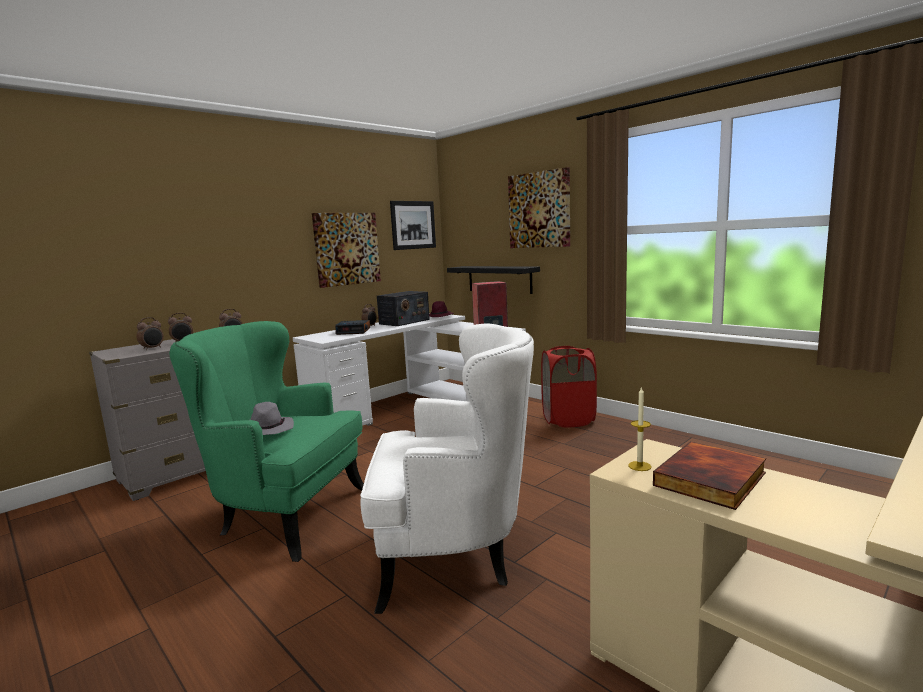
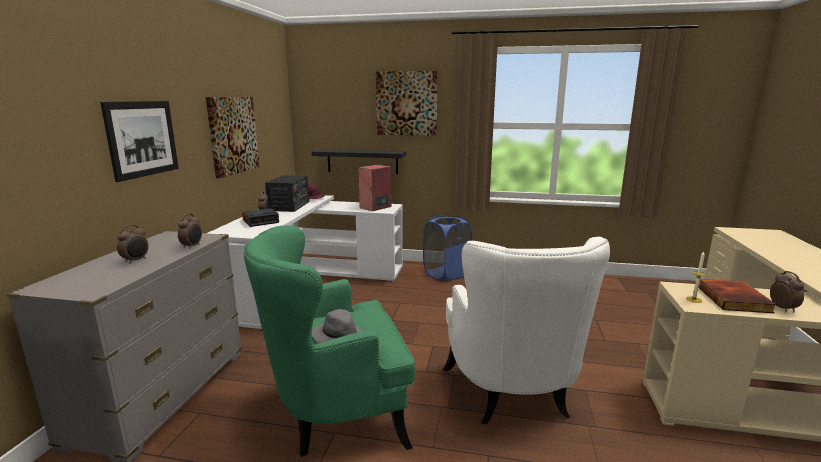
camera: 35 degrees left, 5 degrees up
alarm clock [136,317,164,350] -> alarm clock moved to [770,271,804,312]
white armchair [360,324,534,614] -> white armchair turned 120 degrees clockwise [443,237,610,424]
picture [390,201,436,250] -> picture moved to [100,101,179,182]
red laundry basket [541,346,597,427] -> blue laundry basket [423,216,472,280]

